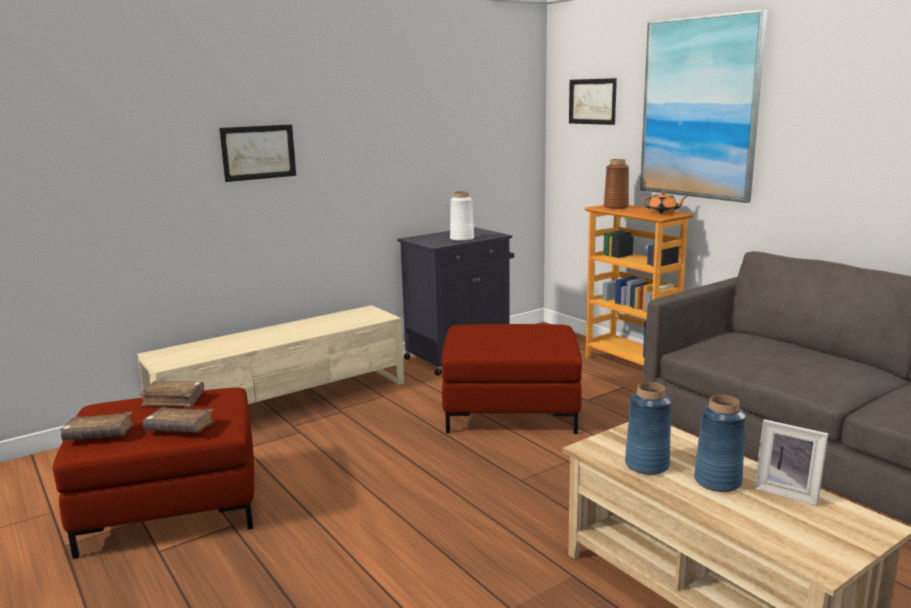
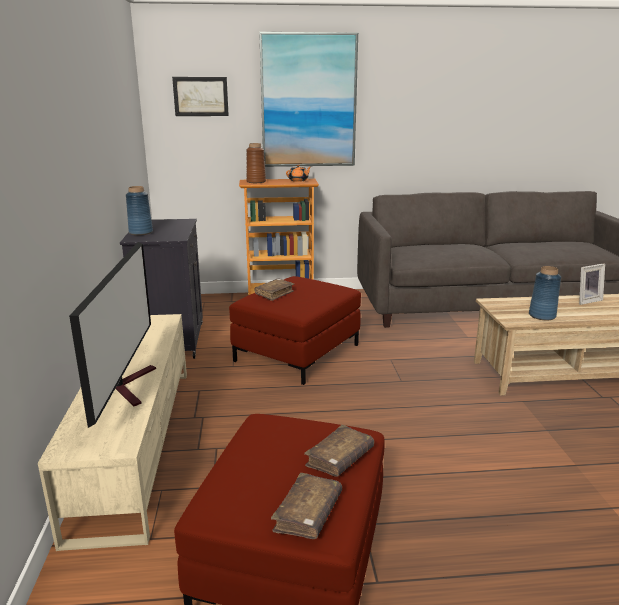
camera: 60 degrees left, 5 degrees up
brown book [139,381,204,408] -> brown book moved to [255,279,294,301]
picture [219,124,296,182] -> none
white vase [450,191,474,241] -> none
blue vase [694,395,746,492] -> blue vase moved to [126,186,153,235]
none -> television [69,242,156,428]

